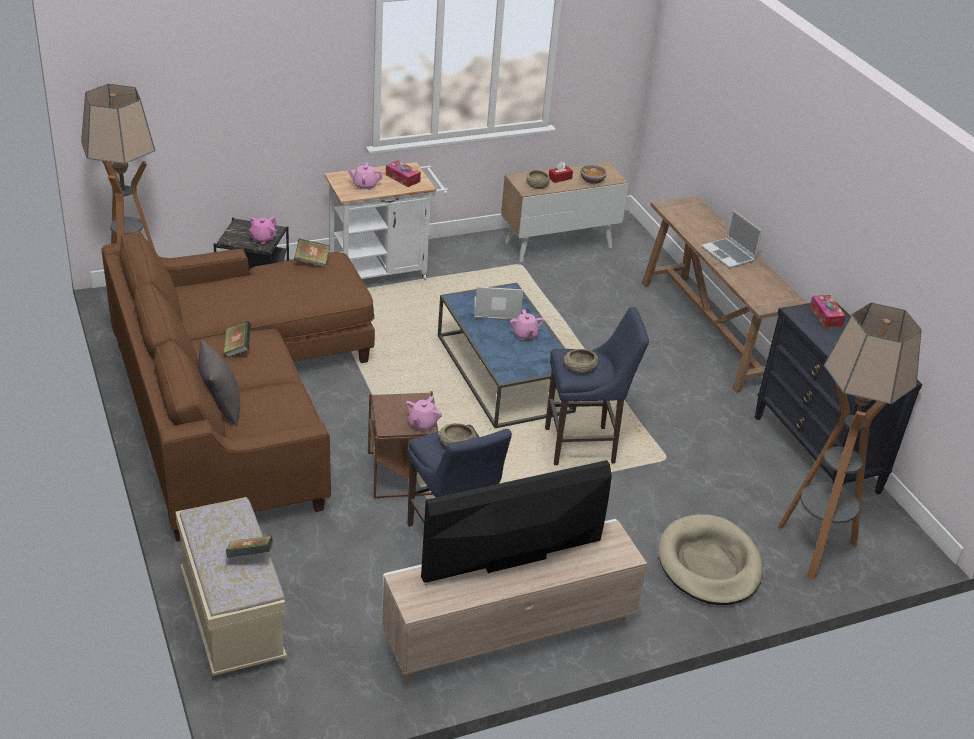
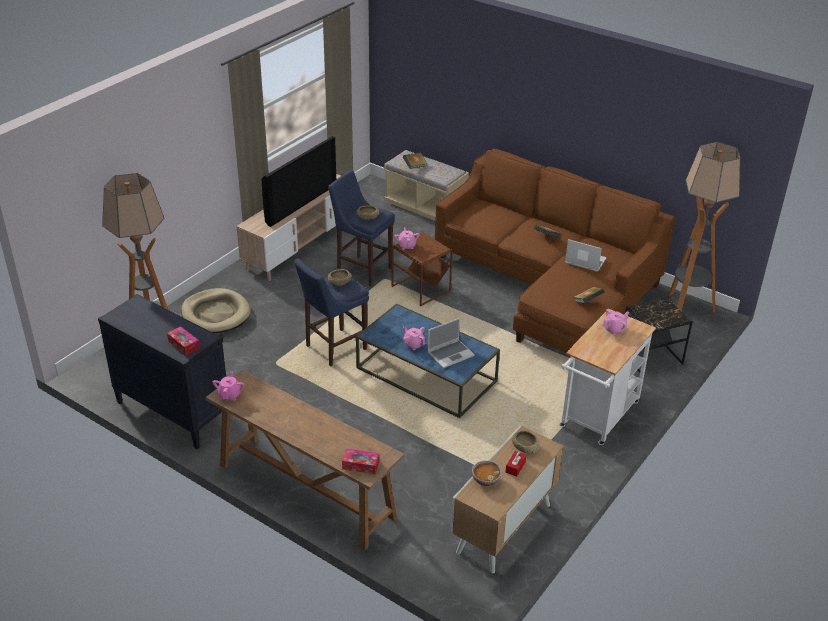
camera: 150 degrees right, 0 degrees up
grey pillow [198,340,240,426] -> none
pink teapot [249,216,277,244] -> pink teapot moved to [213,371,244,401]
tissue box [386,160,421,187] -> tissue box moved to [342,449,379,474]
laptop [701,210,762,269] -> laptop moved to [565,239,607,272]

